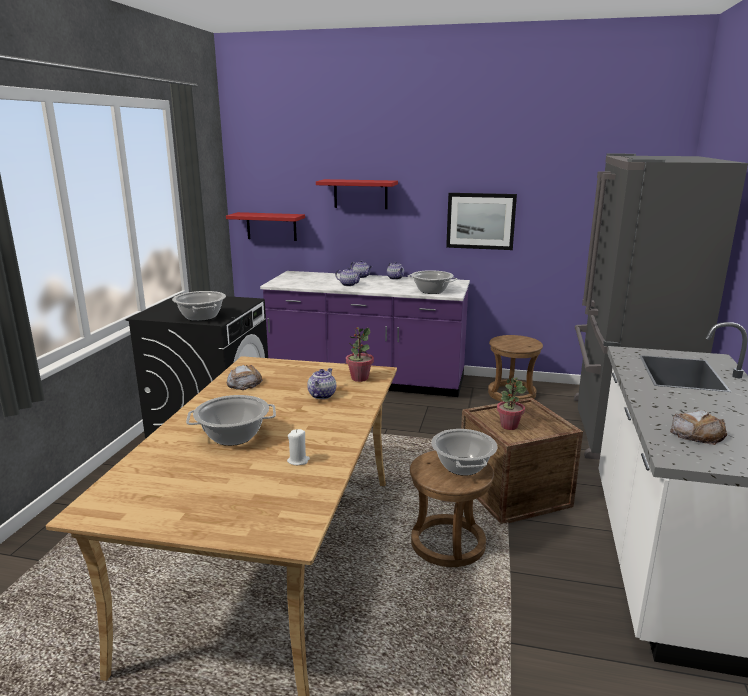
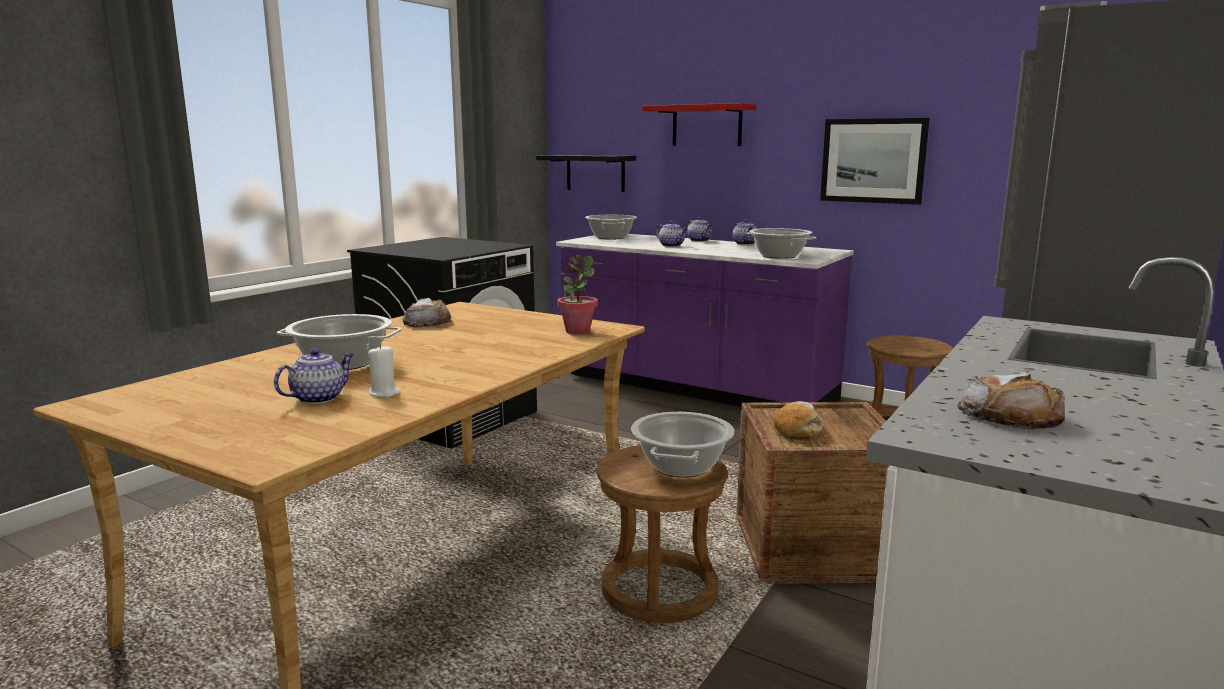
camera: 20 degrees right, 5 degrees down
cooking pot [172,291,226,321] -> cooking pot moved to [585,215,637,240]
red shelf [226,212,305,241] -> black shelf [536,155,636,192]
teapot [307,368,336,399] -> teapot moved to [274,348,354,404]
potted plant [497,377,527,430] -> bread [774,401,822,440]

